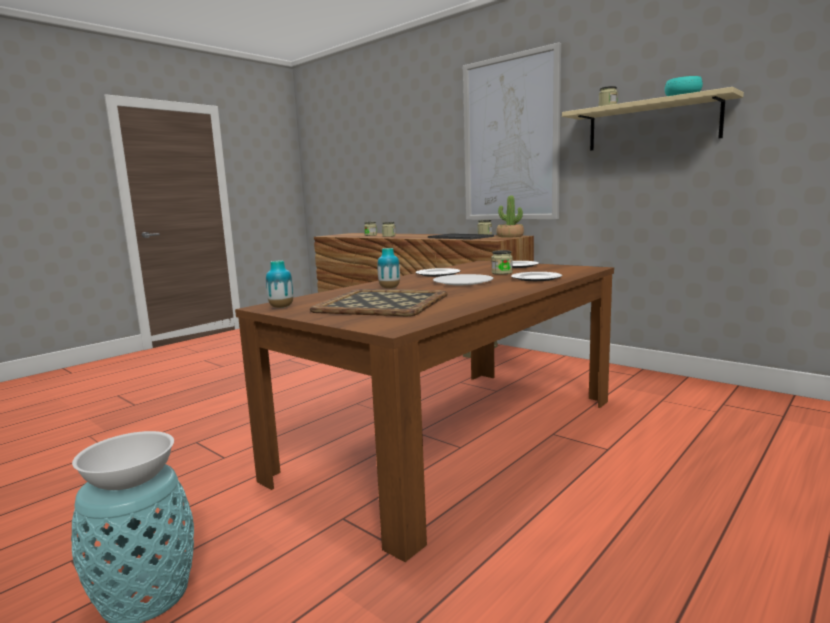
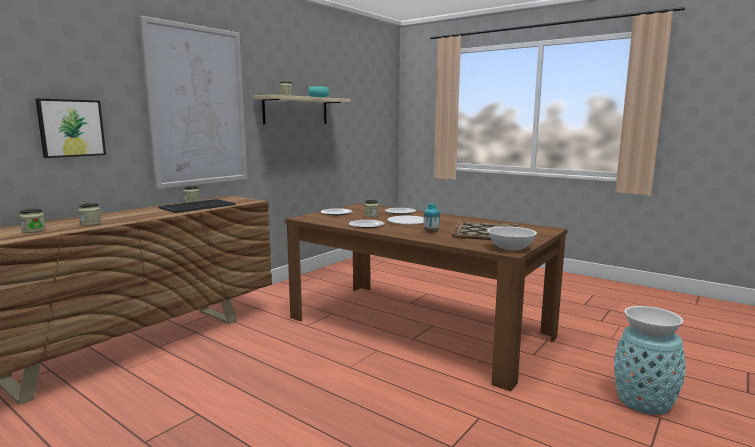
camera: 95 degrees left, 0 degrees up
vase [266,261,293,308] -> white bowl [487,226,537,250]
potted plant [496,195,524,238] -> none
none -> picture [35,99,106,158]

